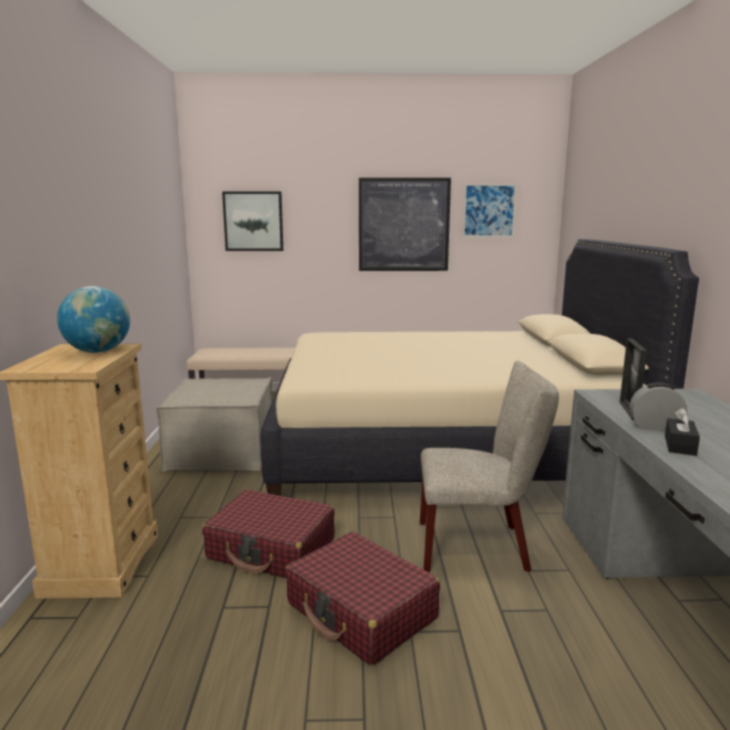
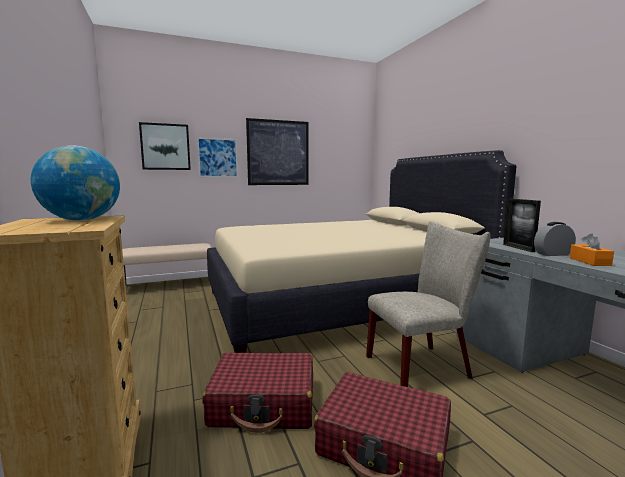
camera: 20 degrees left, 5 degrees down
beige ottoman [156,377,272,472] -> none
picture [463,184,517,237] -> picture moved to [197,138,238,177]
black tissue box [665,408,700,456] -> orange tissue box [570,234,614,266]

